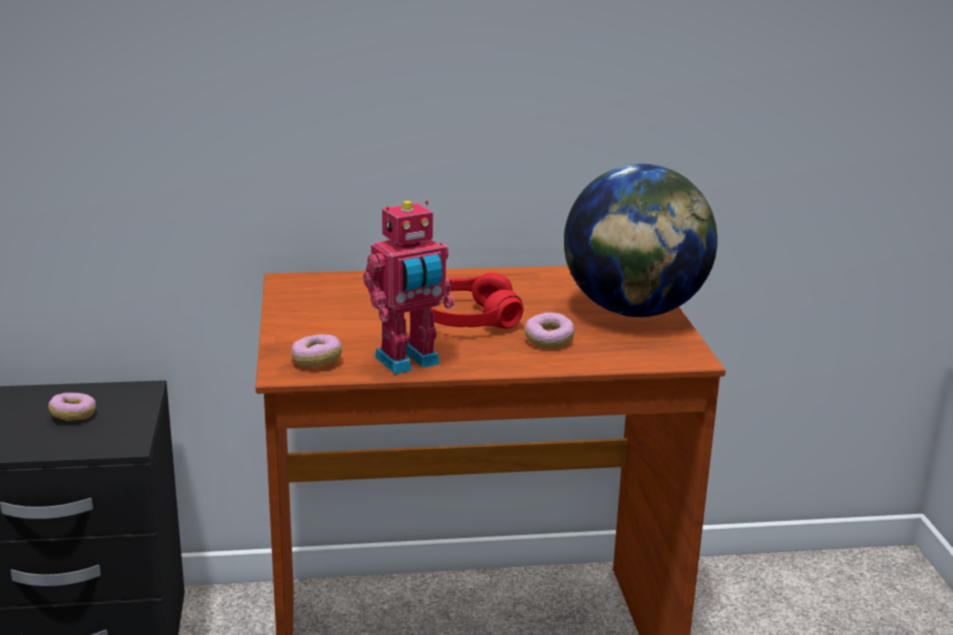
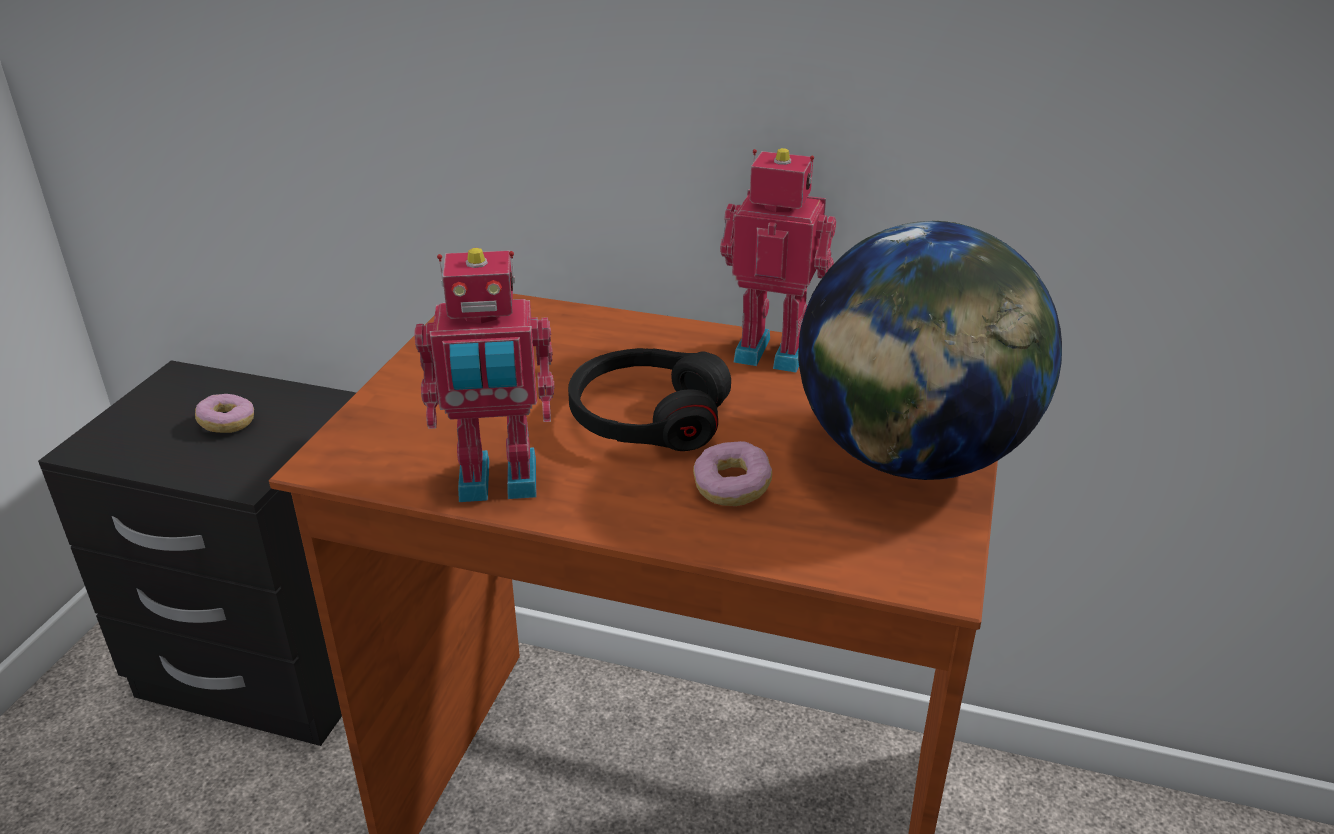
camera: 25 degrees right, 10 degrees up
donut [291,334,342,367] -> none
red headphones [431,273,523,329] -> black headphones [568,348,731,451]
none -> toy robot [720,148,836,373]

